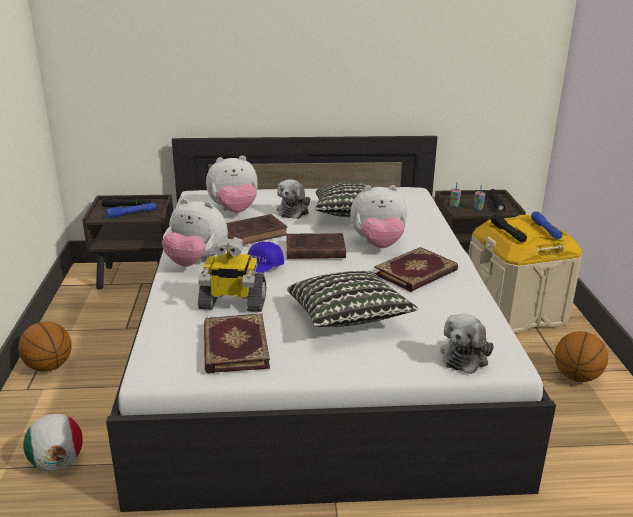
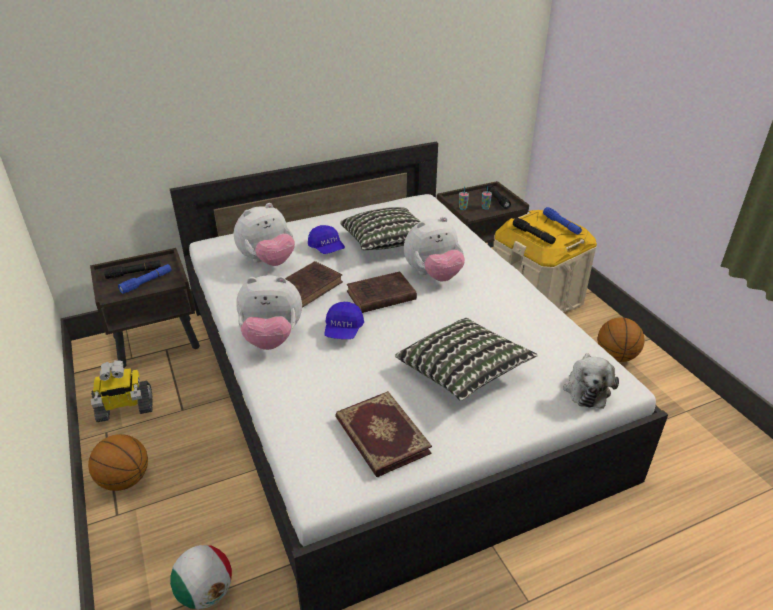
camera: 20 degrees left, 10 degrees up
toy robot [198,237,266,312] -> toy robot moved to [91,360,152,422]
plush toy [277,179,310,219] -> blue cap [308,225,345,254]
book [374,247,458,292] -> none

